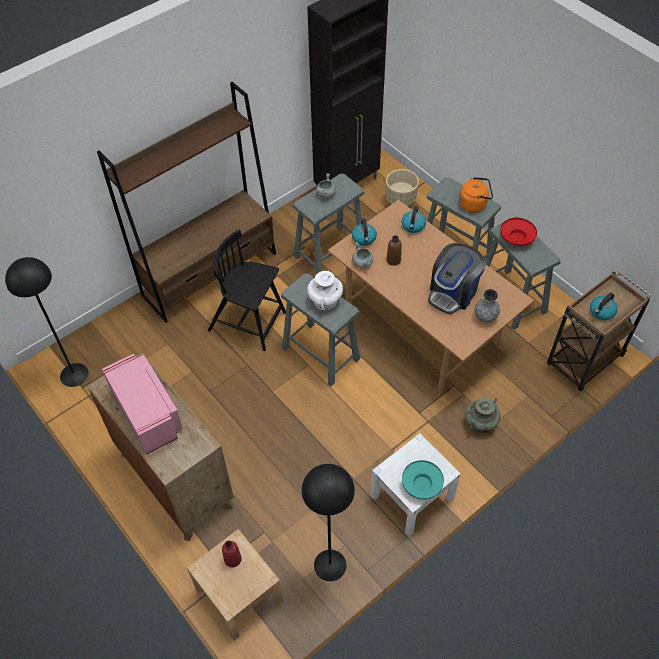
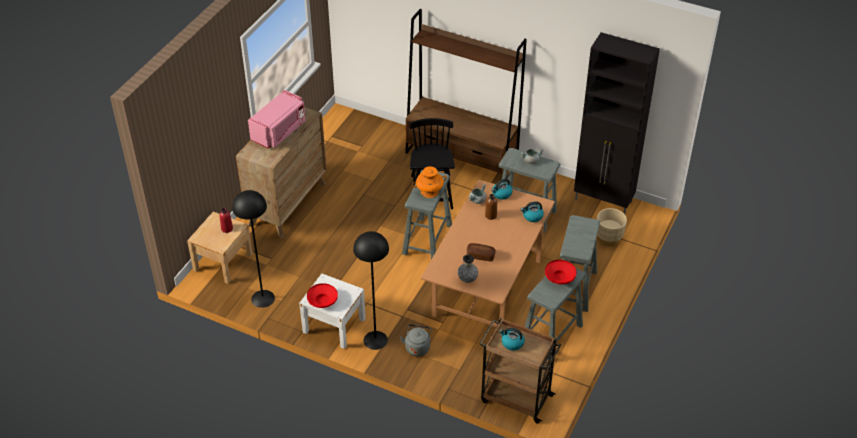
camera: 65 degrees right, 10 degrees down
black floor lamp [5,257,89,387] -> black floor lamp moved to [353,231,389,350]
white vase [307,270,343,310] -> orange vase [413,166,447,198]
turquoise bowl [402,460,444,500] -> red bowl [307,283,338,308]
coffee machine [428,243,486,314] -> bread [467,243,496,261]
orange kettle [459,177,493,213] -> none
turquoise vase [465,398,501,433] -> grey kettle [400,324,432,356]

